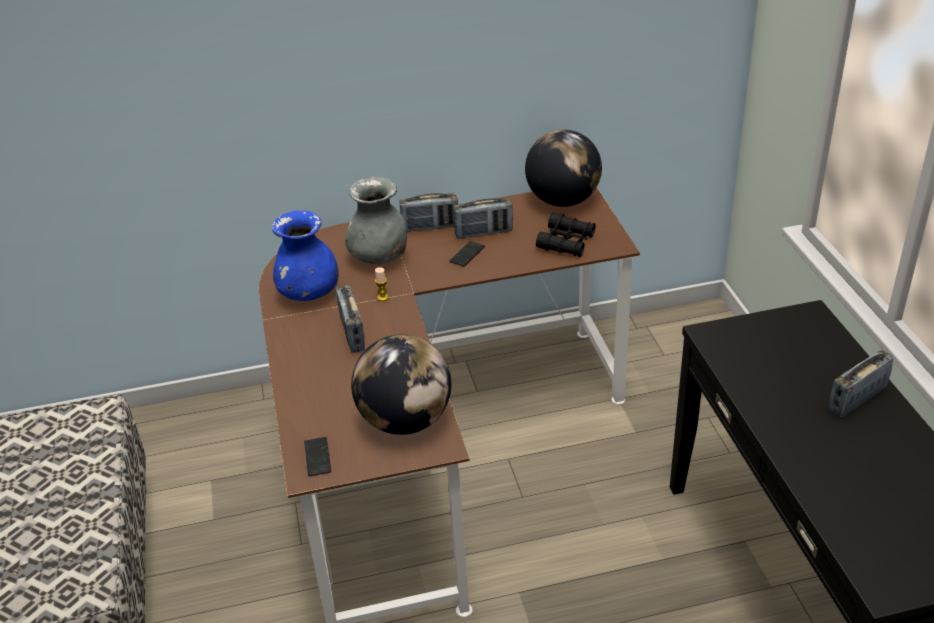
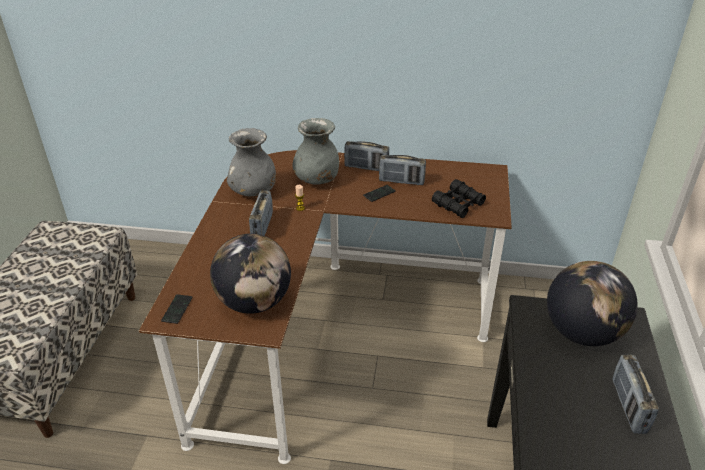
camera: 20 degrees right, 0 degrees up
blue vase [272,210,339,301] -> grey vase [227,128,276,196]
globe [525,130,602,207] -> globe moved to [547,261,638,346]
radio [829,350,893,418] -> radio turned 75 degrees counterclockwise [612,354,659,434]

